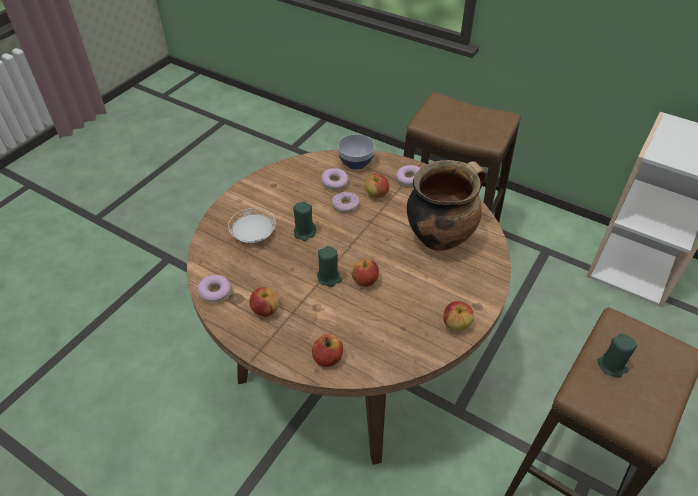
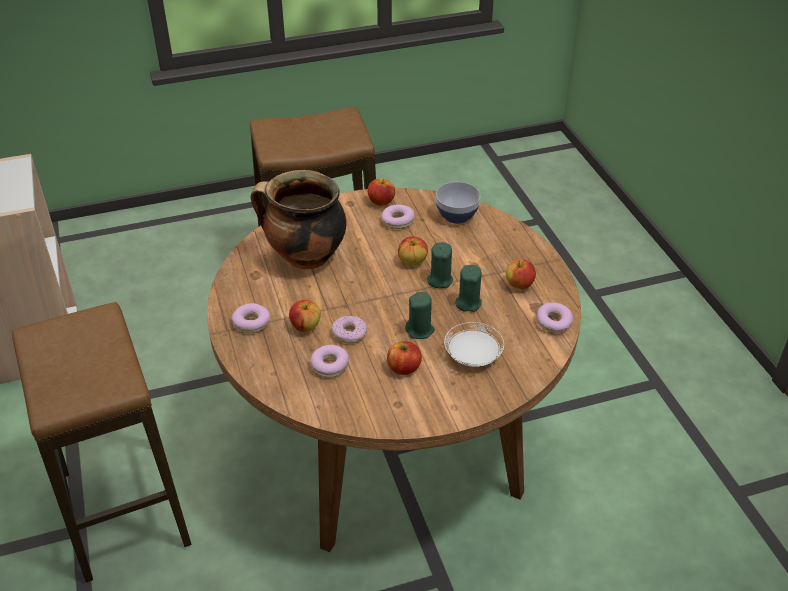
camera: 140 degrees left, 5 degrees down
apple [312,334,343,367] -> apple moved to [387,341,422,375]
bowl [338,134,375,170] -> bowl moved to [436,182,481,224]
green candle [598,334,637,378] -> green candle moved to [455,265,482,312]
none -> donut [381,205,415,229]

